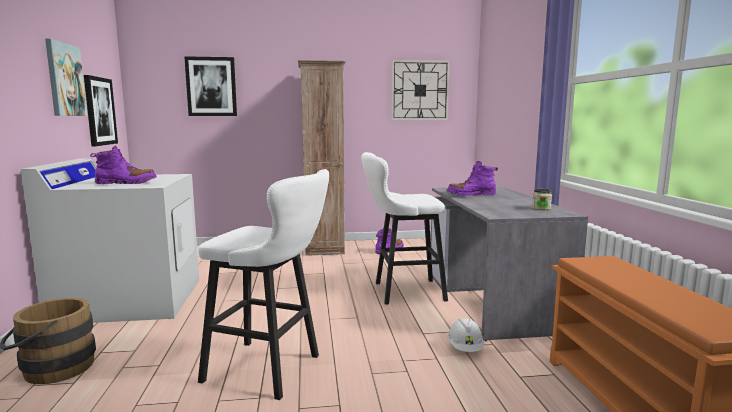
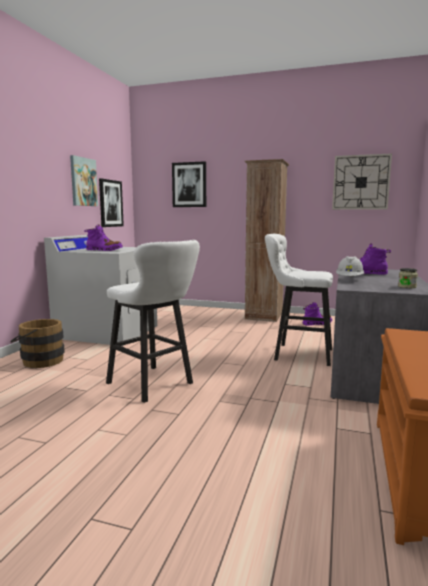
camera: 25 degrees right, 0 degrees up
white hard hat [448,318,484,352] -> white hard hat moved to [336,256,364,277]

